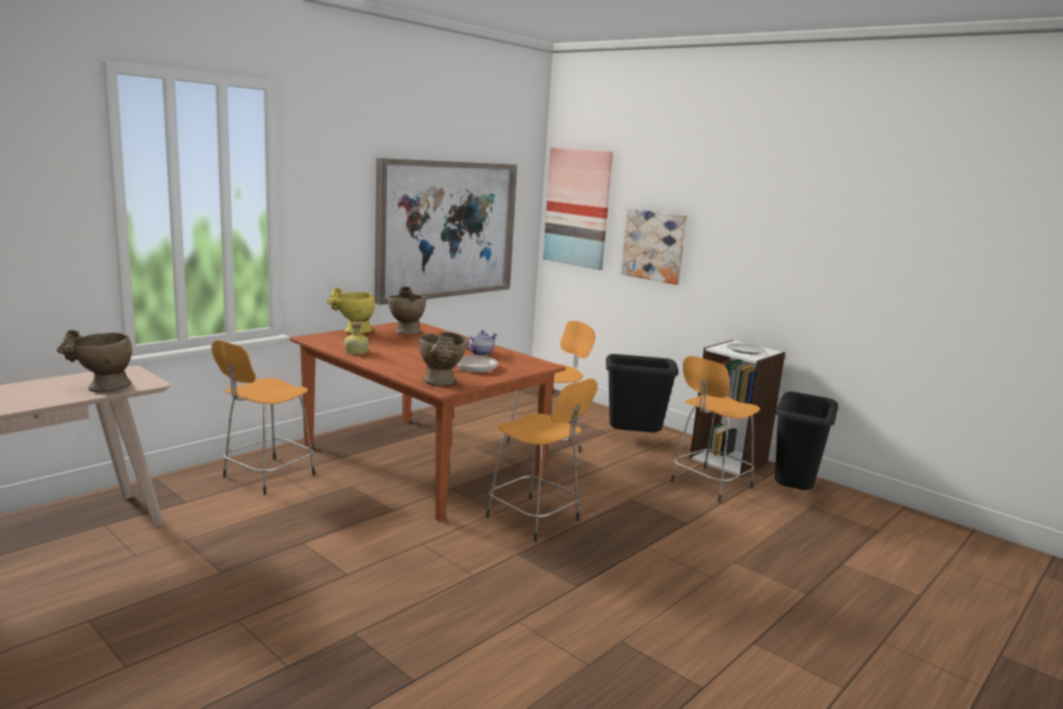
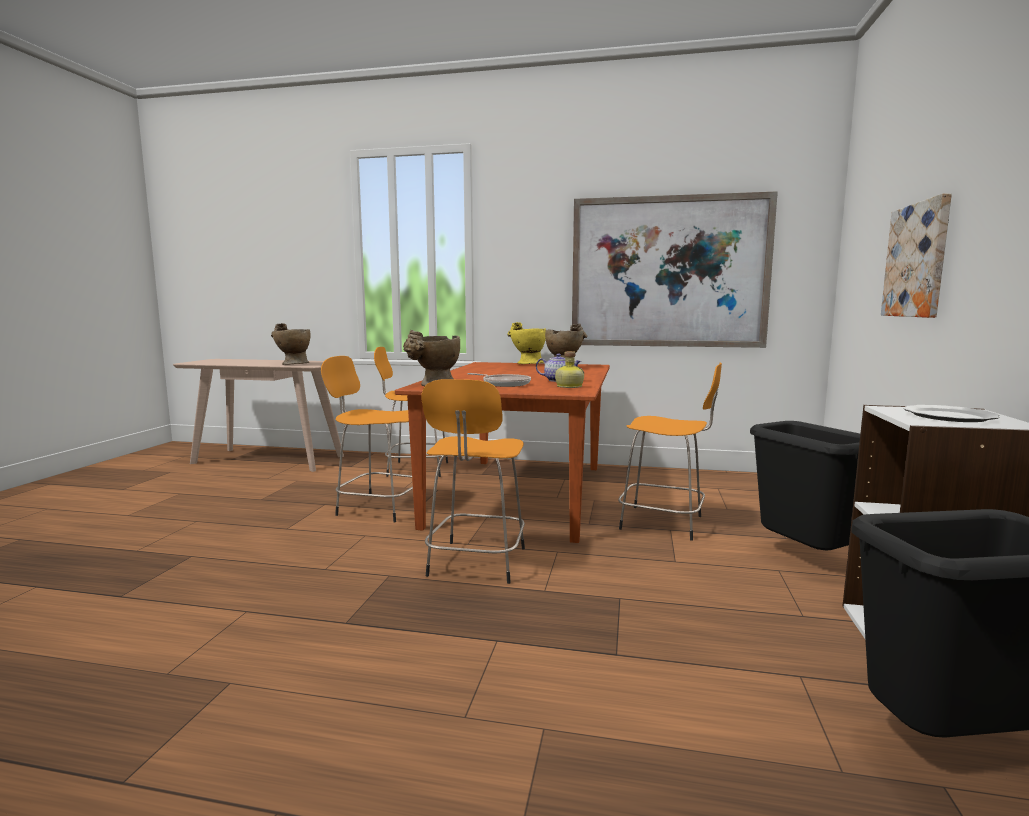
camera: 60 degrees right, 5 degrees down
bottle [344,322,369,354] -> bottle moved to [555,351,584,388]
picture [543,148,613,270] -> none
orange stool [671,356,760,503] -> orange stool moved to [321,356,413,522]

